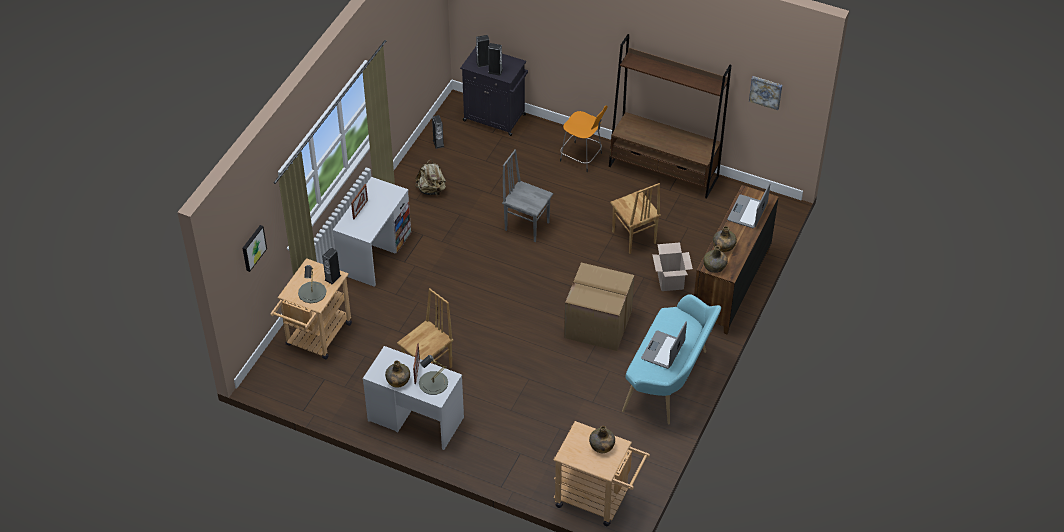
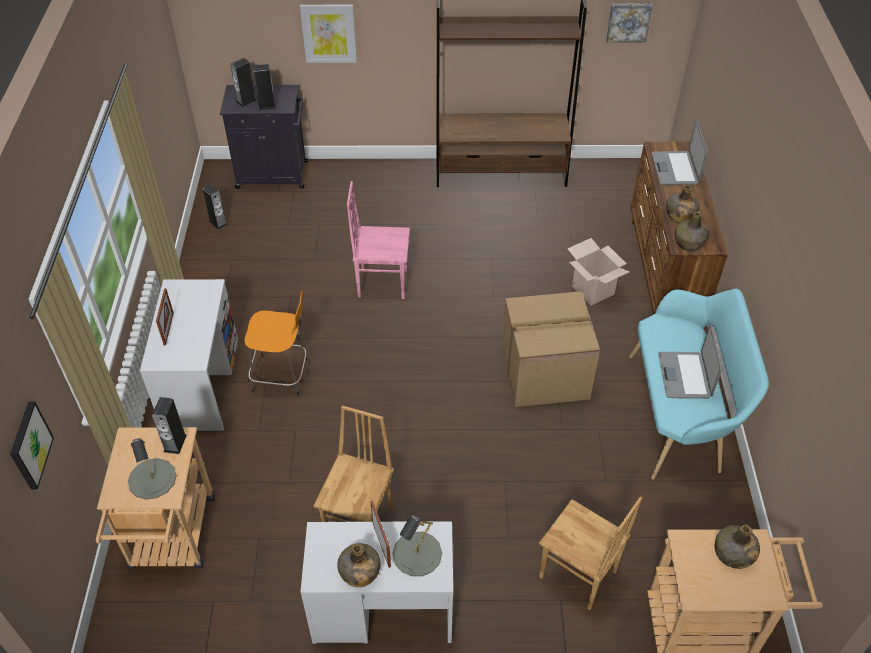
camera: 25 degrees left, 0 degrees up
beige backpack [415,161,446,196] -> none
grey chair [502,149,553,242] -> pink chair [347,181,410,299]
orange stool [560,105,607,172] -> orange stool moved to [245,291,307,396]
brown chair [610,183,661,254] -> brown chair moved to [539,496,642,610]
none -> picture [300,5,357,63]

